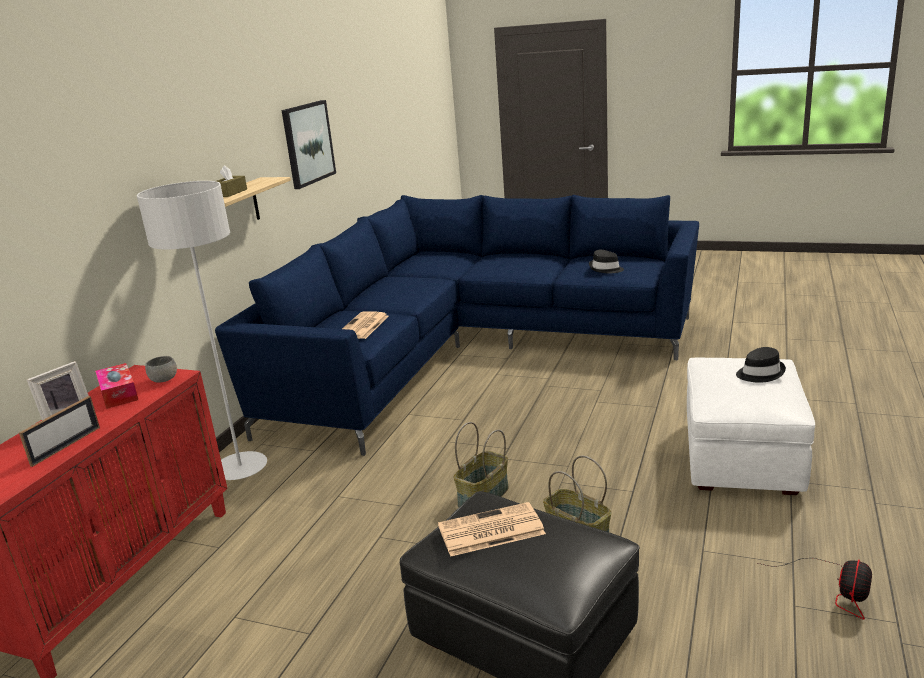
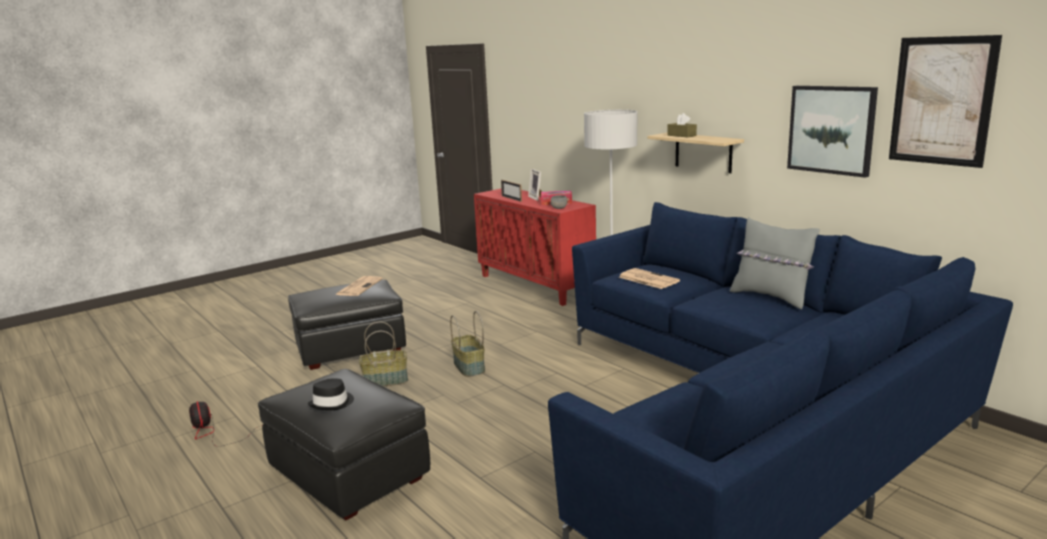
camera: 120 degrees right, 5 degrees down
black hat [589,250,624,274] -> none
white ottoman [687,358,815,495] -> black ottoman [258,369,430,521]
none -> grey pillow [730,217,820,309]
none -> picture [889,35,1002,168]

